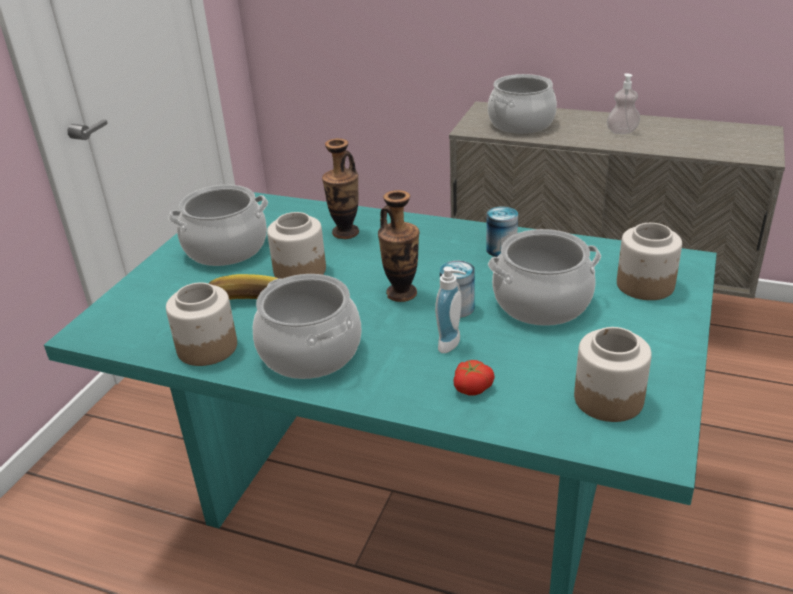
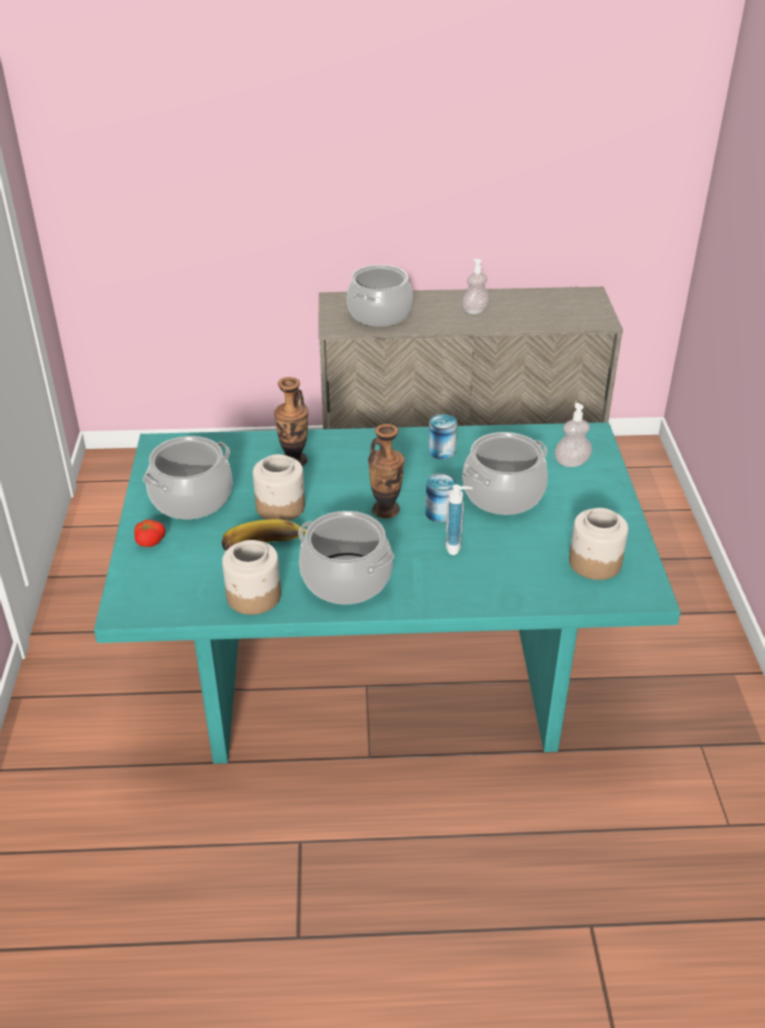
camera: 25 degrees left, 5 degrees up
tomato [454,360,495,396] -> tomato moved to [134,520,166,547]
jar [617,223,682,300] -> soap dispenser [554,403,592,467]

